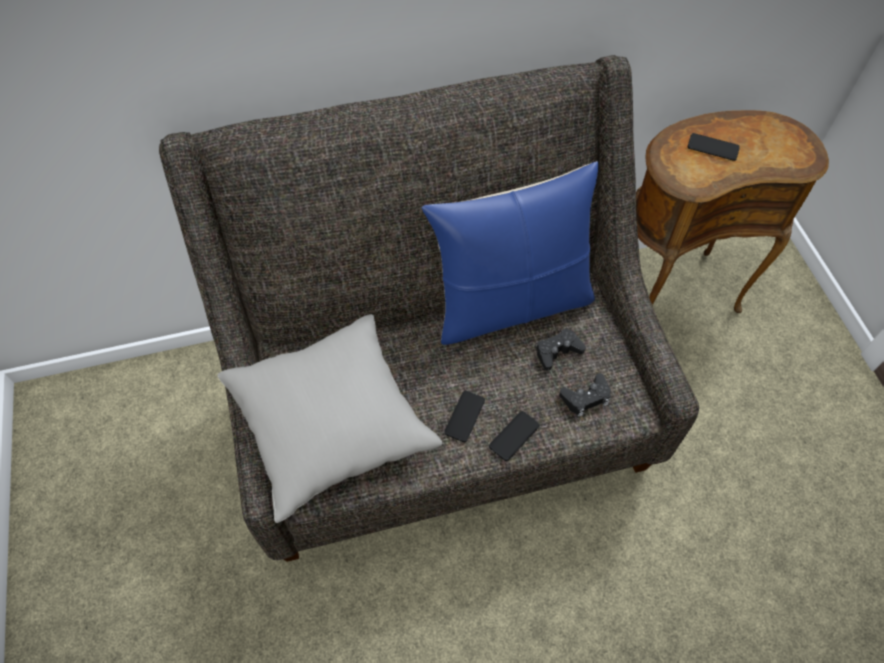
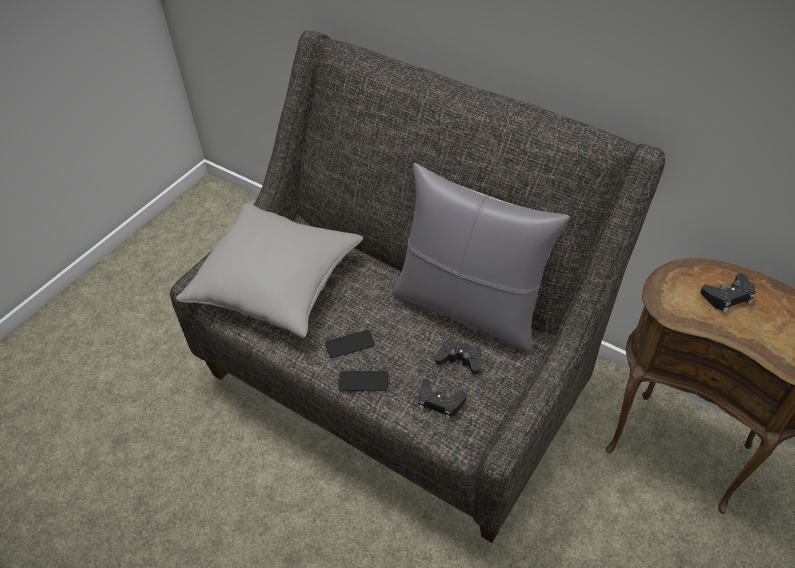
camera: 50 degrees right, 10 degrees down
blue pillow [421,161,598,345] -> grey pillow [392,163,570,351]
phone [688,133,740,161] -> black game controller [700,273,756,313]

